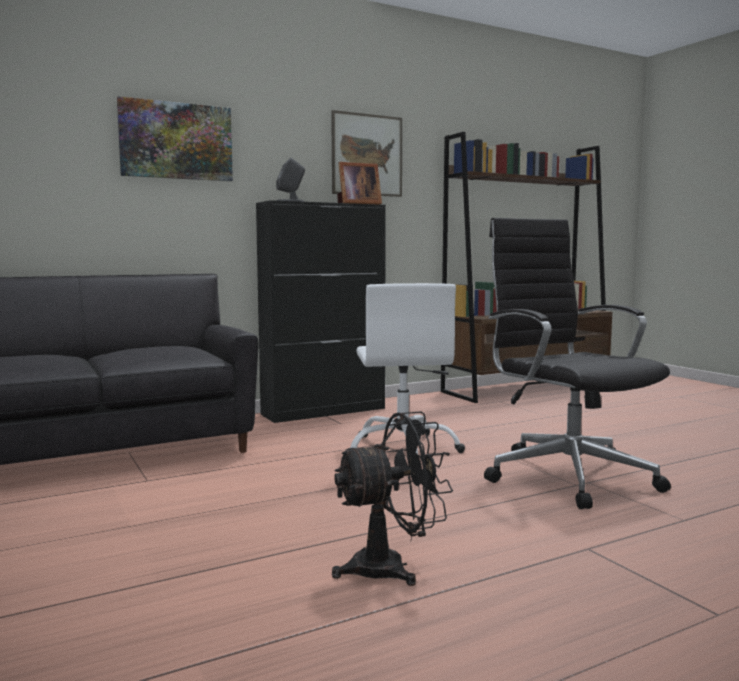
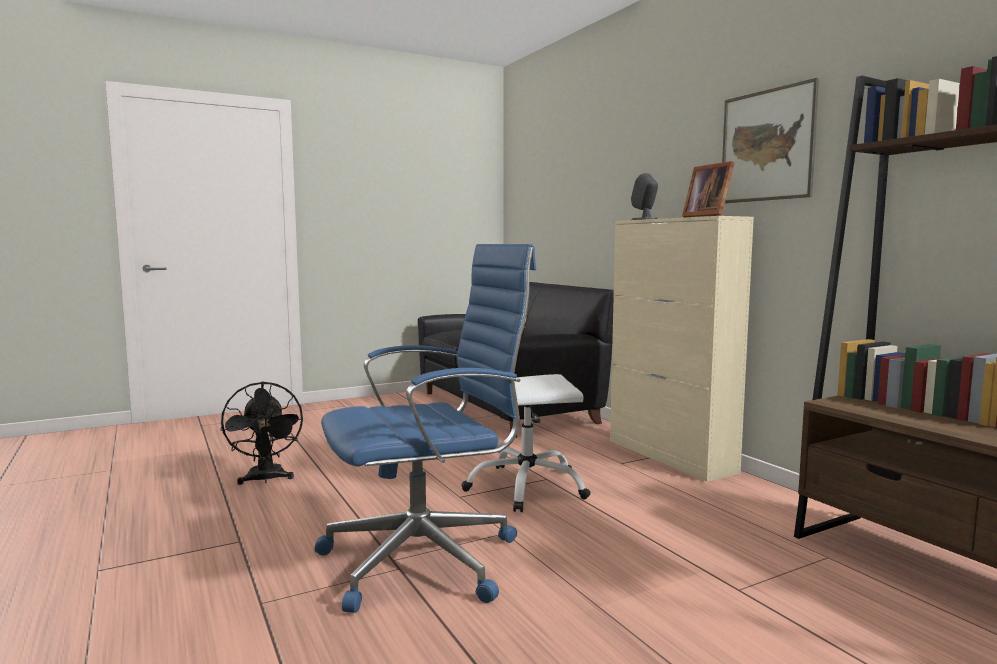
camera: 90 degrees right, 0 degrees up
picture [117,96,233,181] -> none
black cabinet [256,200,386,423] -> beige cabinet [610,216,754,482]
black office chair [484,218,671,509] -> blue office chair [315,244,536,613]

